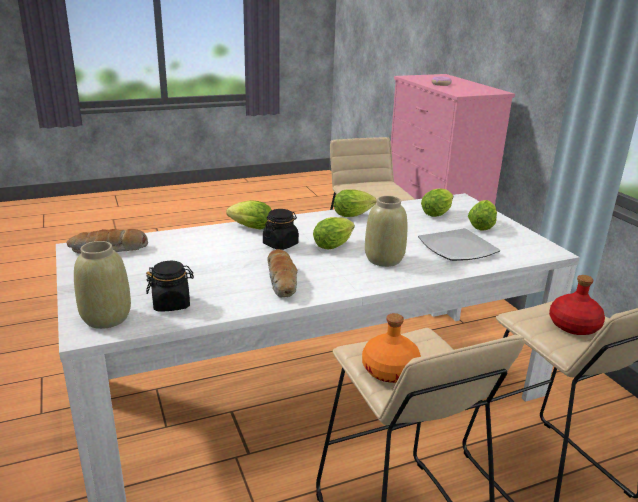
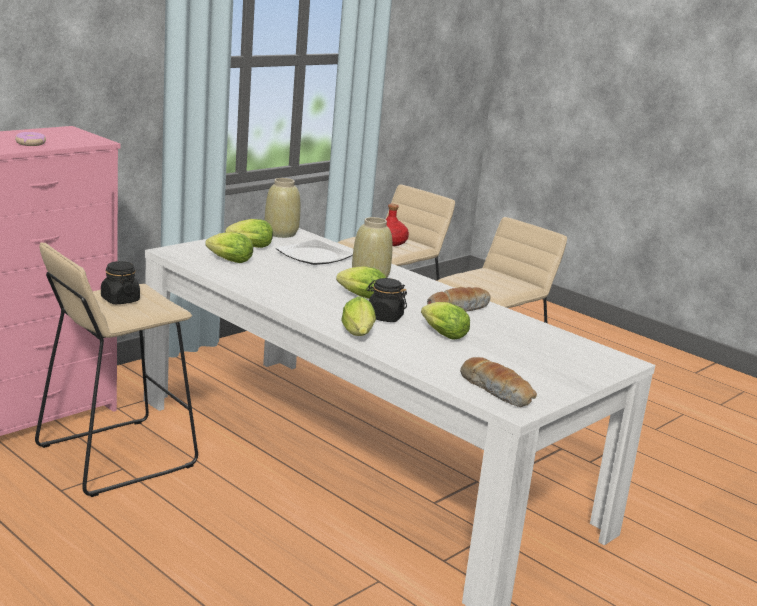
camera: 115 degrees left, 5 degrees down
beige vase [74,241,131,329] -> beige vase moved to [265,178,300,238]
black jar [146,261,194,312] -> black jar moved to [101,261,140,304]
lettuce [334,189,376,217] -> lettuce moved to [421,302,470,339]
orange bottle [362,313,421,383] -> none

